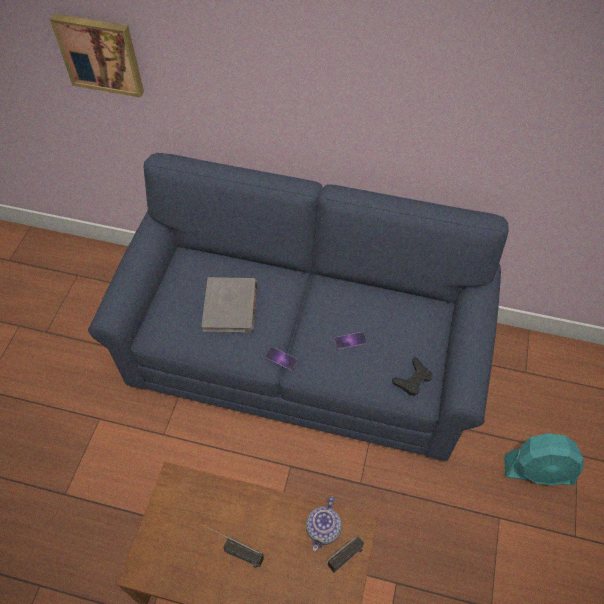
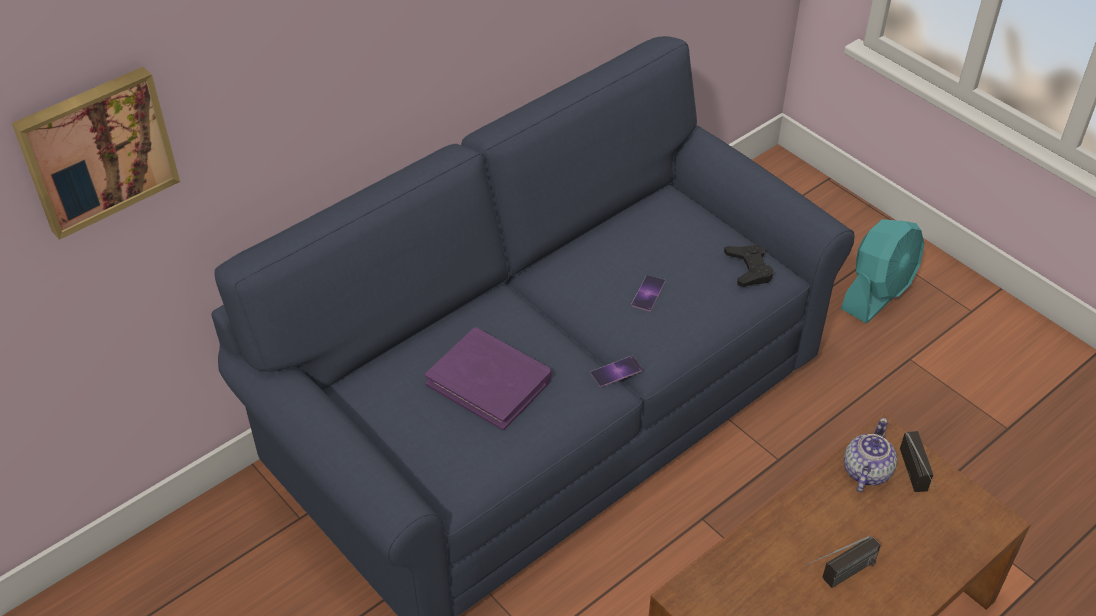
camera: 55 degrees left, 10 degrees down
grey book [201,277,258,333] -> purple book [425,327,552,431]
teapot [306,496,342,552] -> teapot turned 120 degrees counterclockwise [844,418,897,492]

